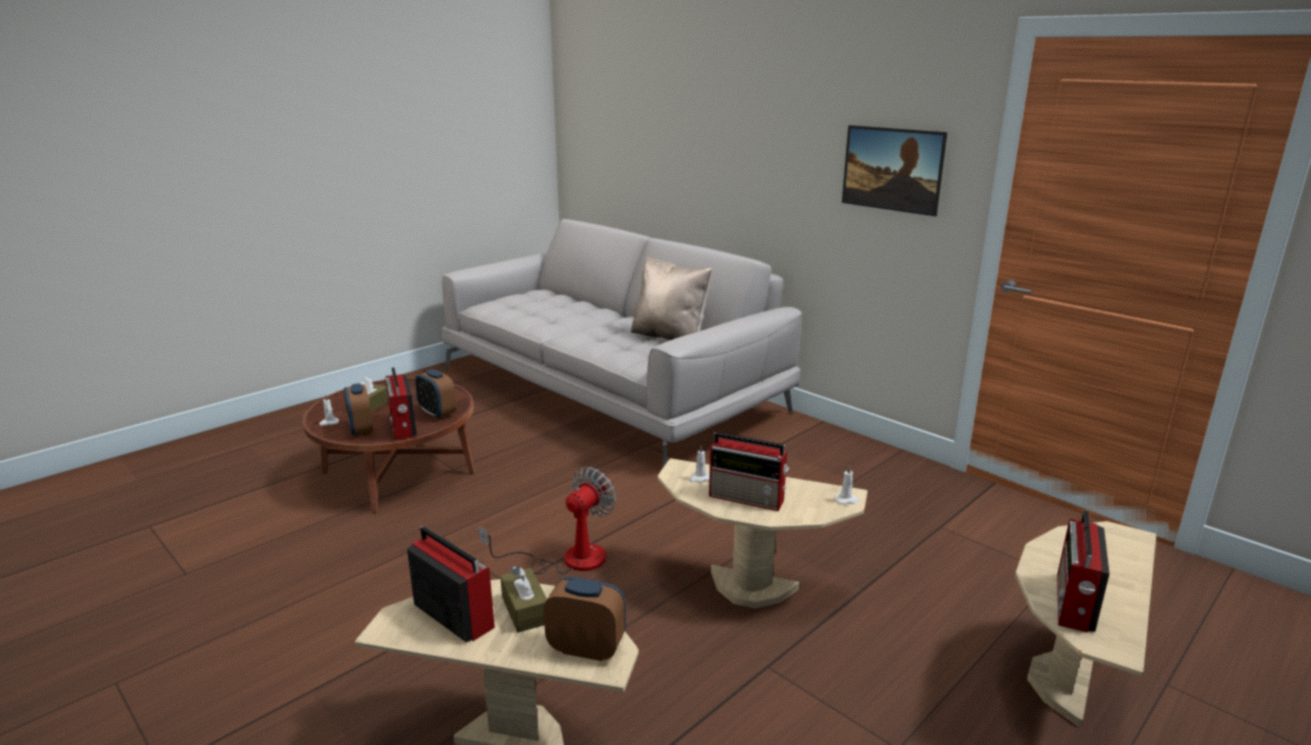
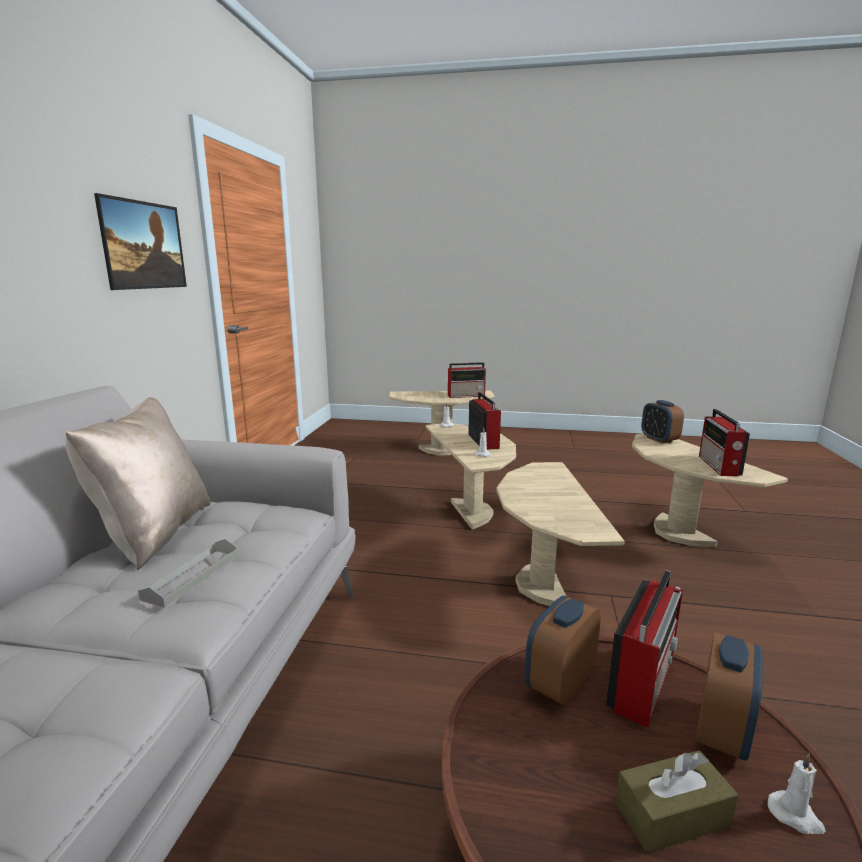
camera: 125 degrees left, 5 degrees down
alarm clock [415,369,456,420] -> alarm clock turned 150 degrees counterclockwise [525,596,601,705]
fan [478,467,616,574] -> beige side table [496,462,625,606]
brown tissue box [500,566,547,633] -> none
none -> grey tray [138,539,239,608]

